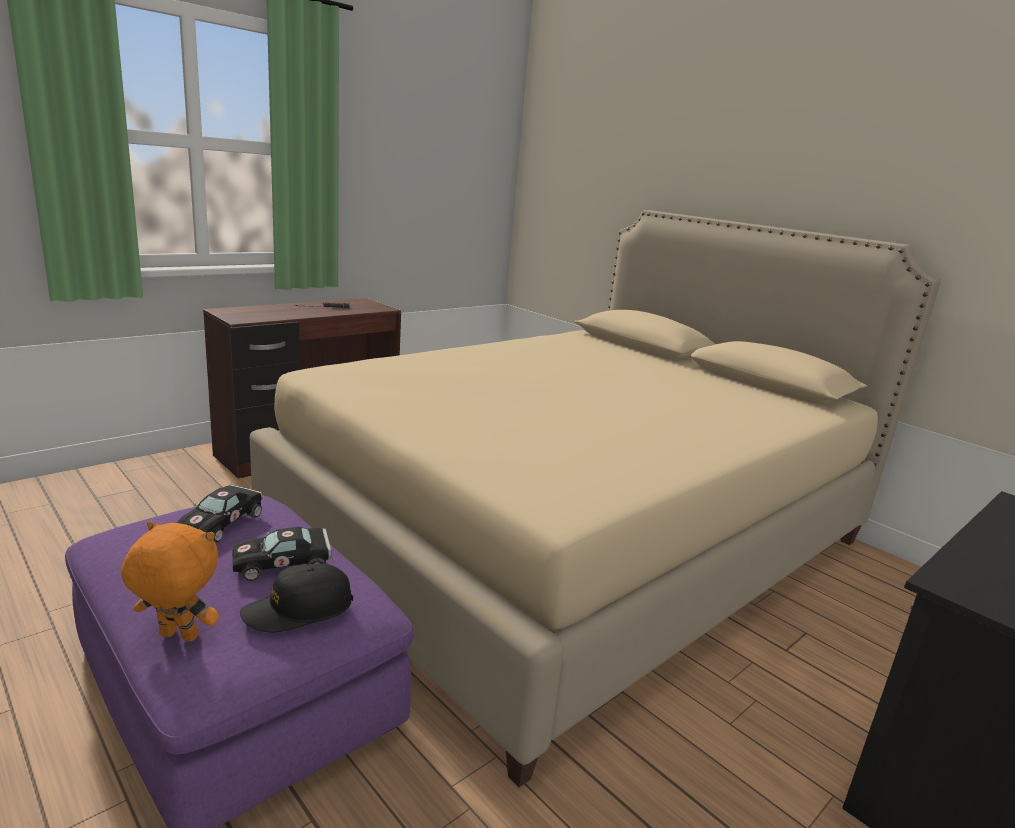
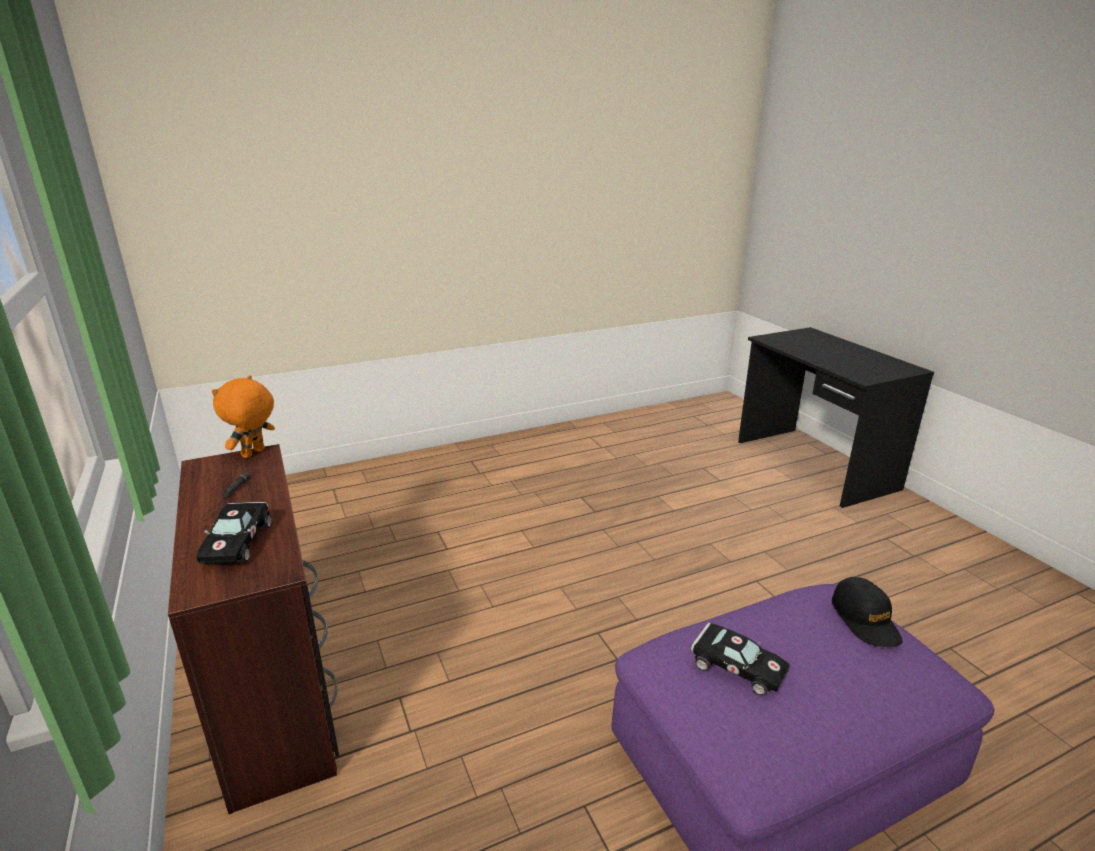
camera: 70 degrees left, 5 degrees up
orange plush toy [121,521,219,642] -> orange plush toy moved to [212,375,275,458]
black toy car [232,527,332,581] -> black toy car moved to [196,502,272,564]
beige bed [250,210,941,787] -> none

